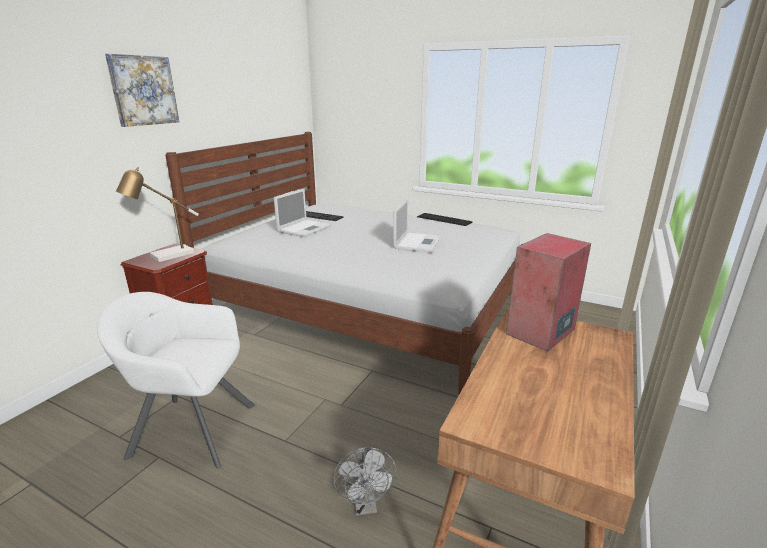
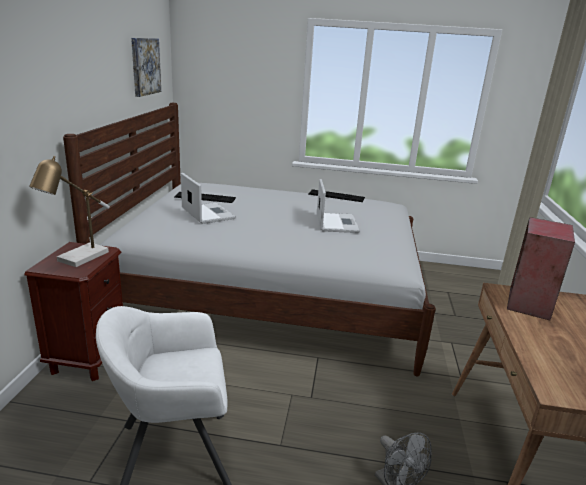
camera: 20 degrees left, 0 degrees up
picture [105,54,179,127] -> picture moved to [131,38,161,97]
laptop [274,189,332,237] -> laptop turned 45 degrees counterclockwise [181,173,236,224]

